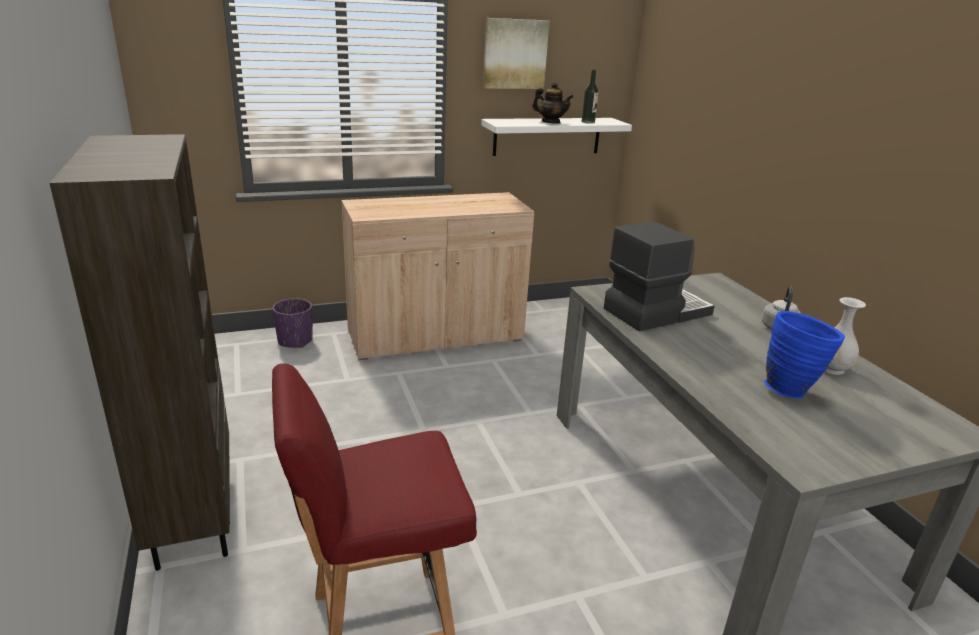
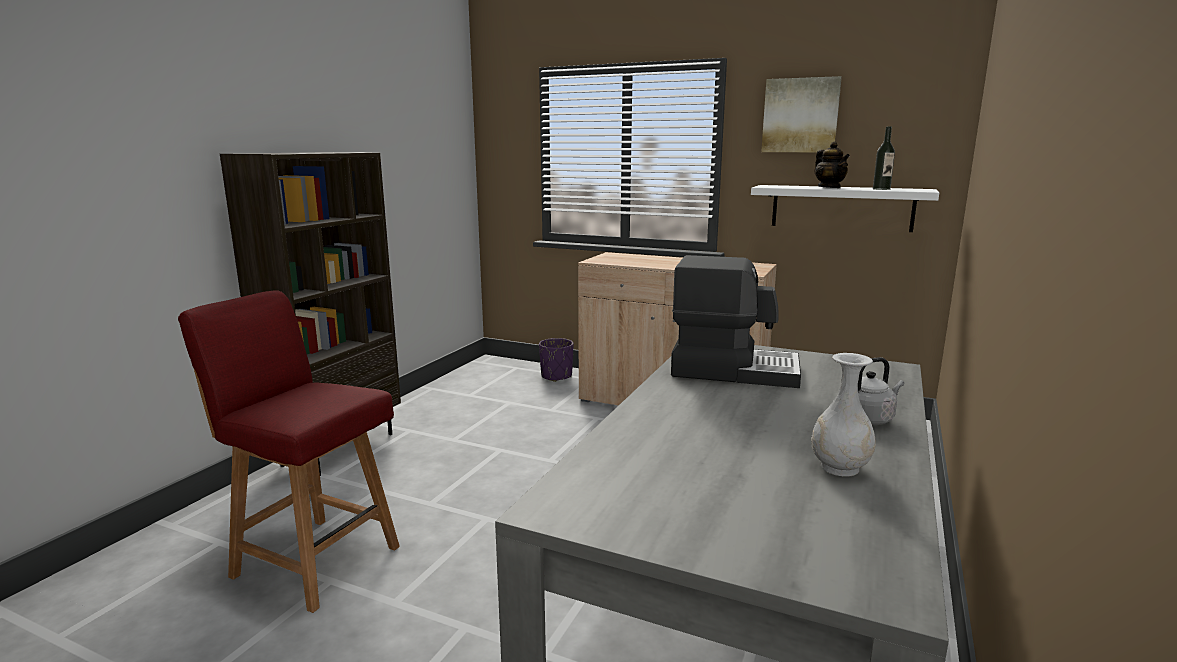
camera: 45 degrees right, 10 degrees down
blue vase [764,311,845,399] -> none

